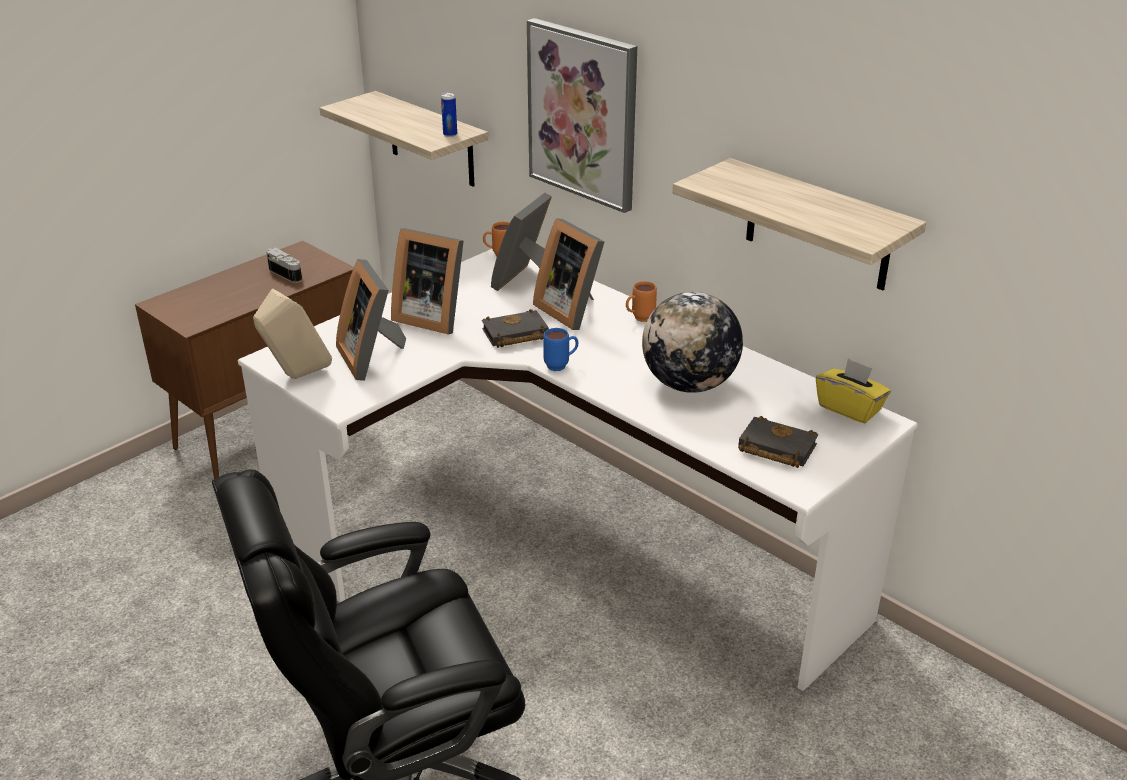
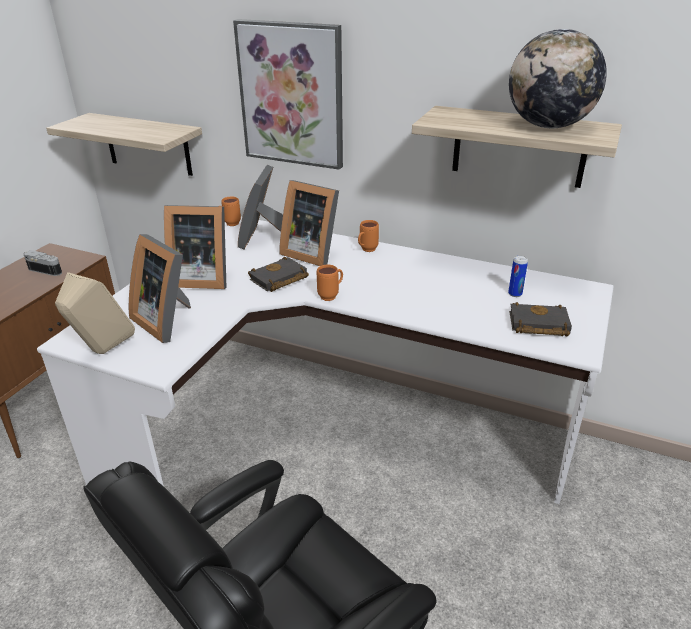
camera: 20 degrees left, 0 degrees up
can [441,93,457,137] -> can moved to [508,256,528,297]
blue mug [543,328,578,371] -> orange mug [317,265,343,301]
globe [642,292,743,393] -> globe moved to [509,29,607,128]
yellow tissue box [816,358,891,423] -> none

